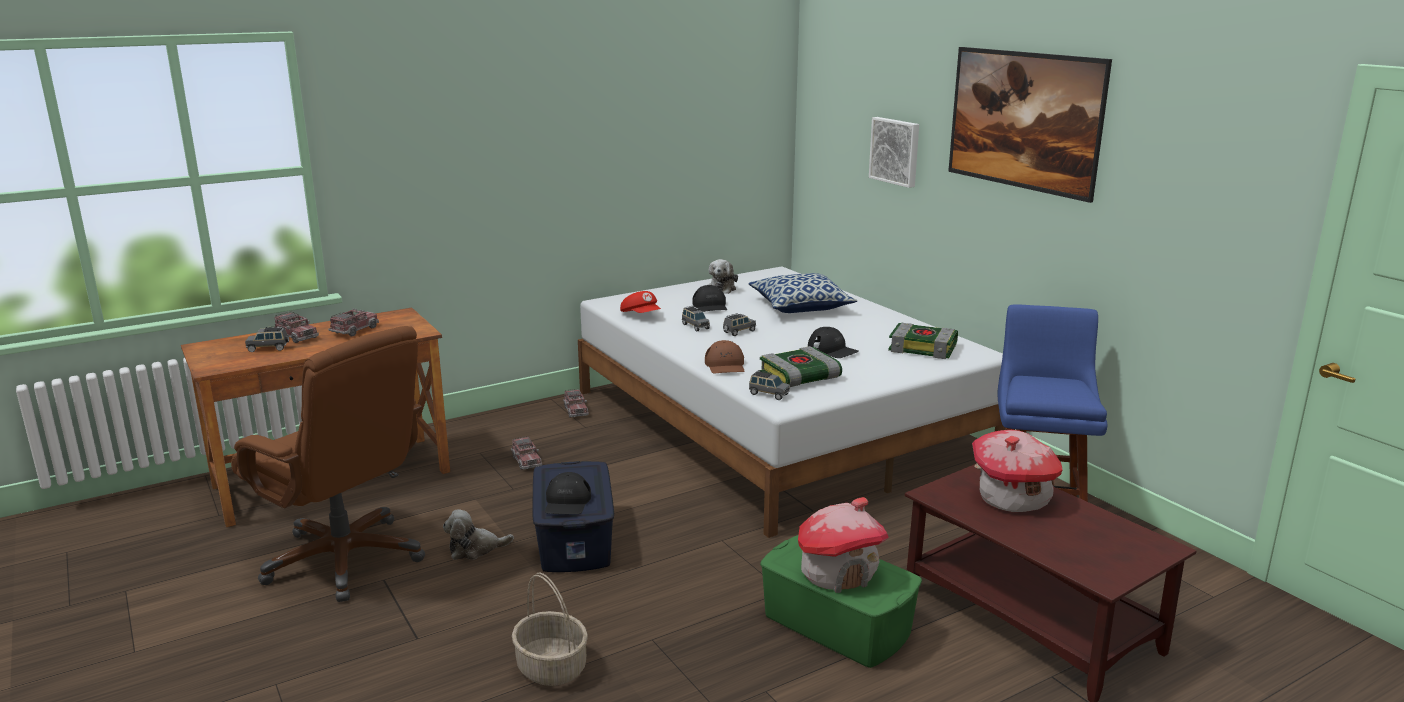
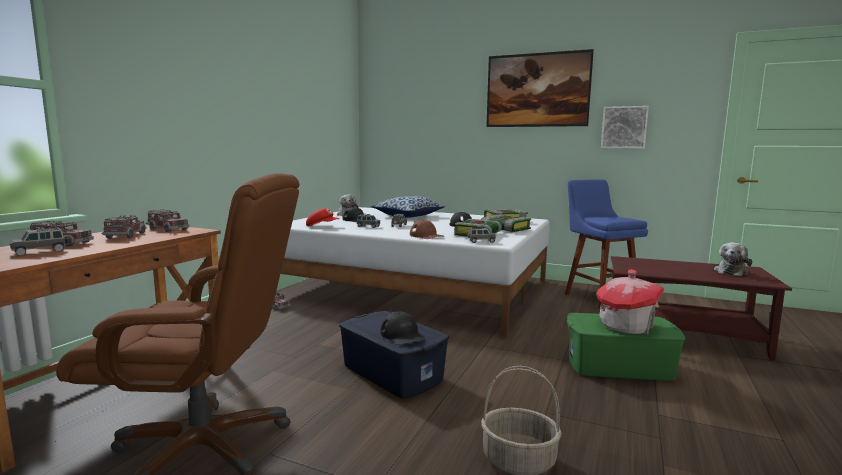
camera: 35 degrees left, 10 degrees down
plush toy [443,509,514,560] -> plush toy moved to [714,242,752,276]
toy truck [511,436,542,470] -> toy truck moved to [146,210,190,232]
picture [869,117,919,188] -> picture moved to [601,106,649,149]
toy house [972,430,1063,512] -> none
none -> book [481,214,531,232]

